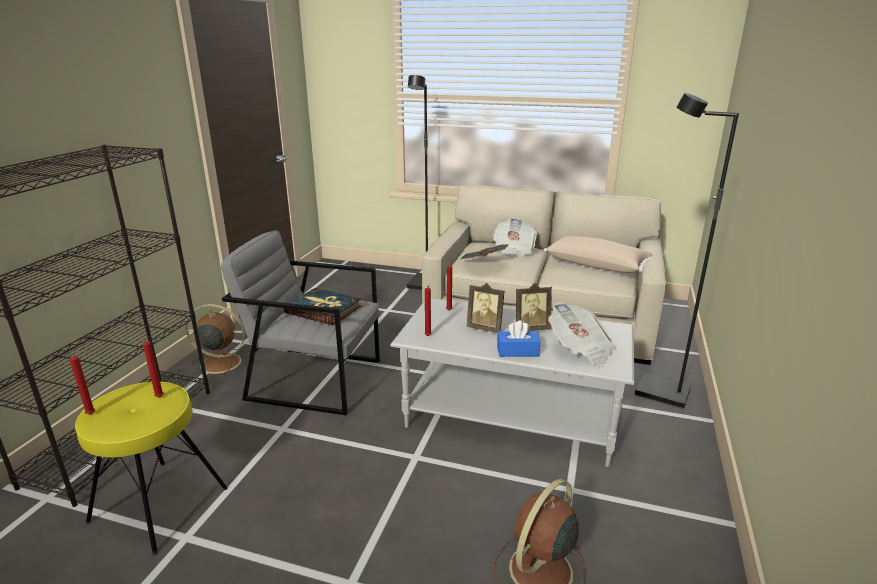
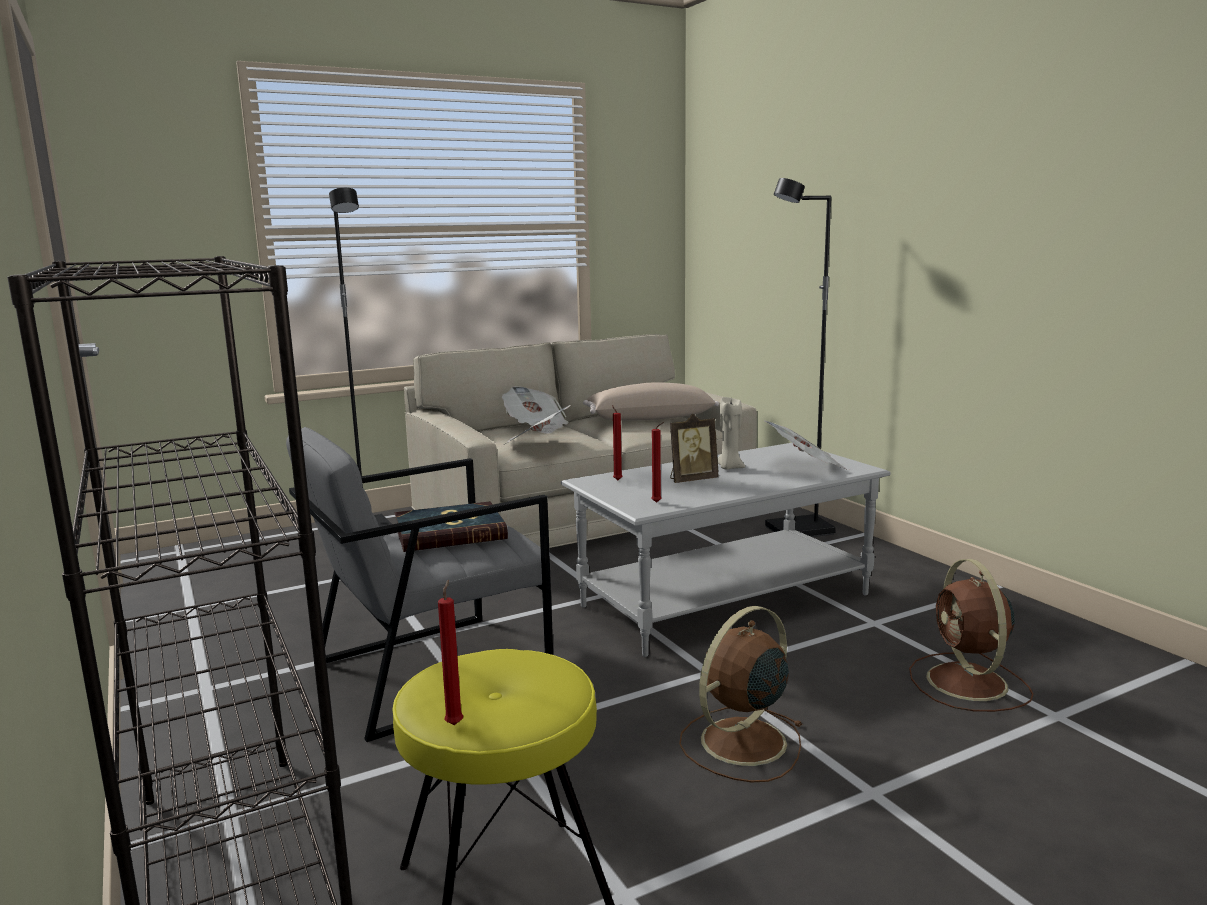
camera: 45 degrees left, 10 degrees down
red candle [139,335,164,398] -> none
brown fan [185,304,250,379] -> brown fan moved to [679,606,803,782]
blue tissue box [497,320,541,357] -> none
picture frame [516,283,552,331] -> beige candle [718,397,745,470]

